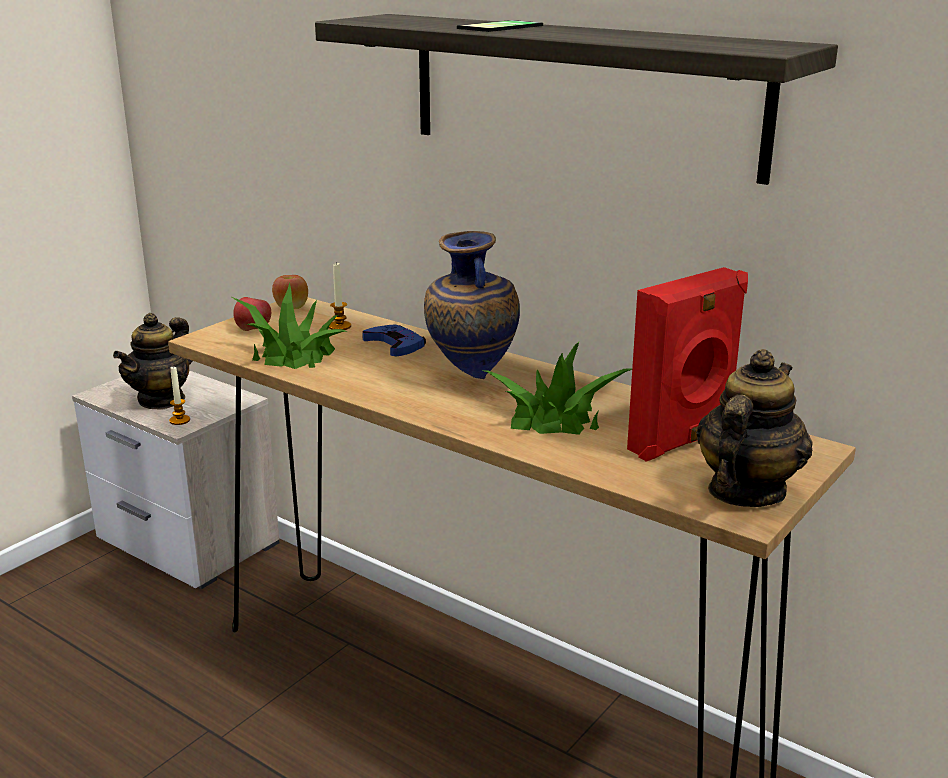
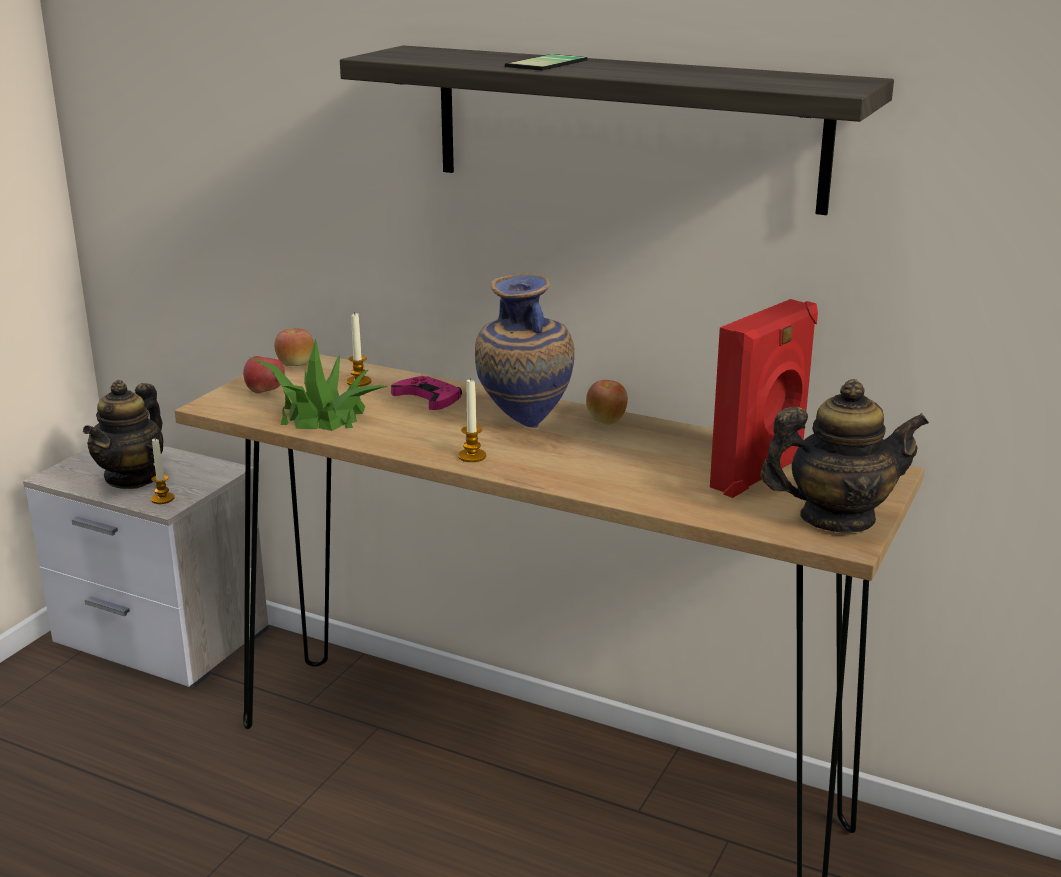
camera: 10 degrees left, 0 degrees up
blue game controller [362,324,426,356] -> pink game controller [391,376,462,410]
potted plant [481,342,632,435] -> none
teapot [696,349,813,507] -> teapot turned 60 degrees clockwise [760,379,929,533]
none -> candle [458,378,486,462]
none -> apple [586,380,628,425]

